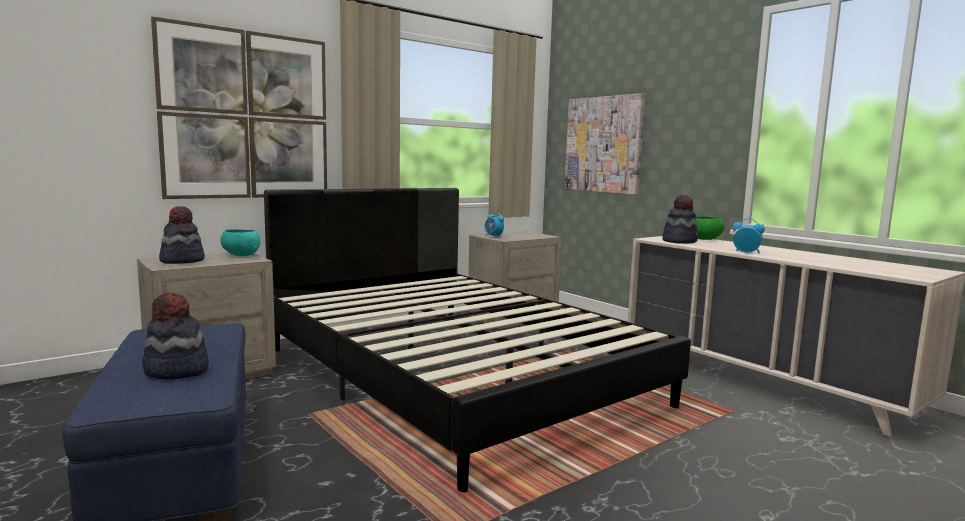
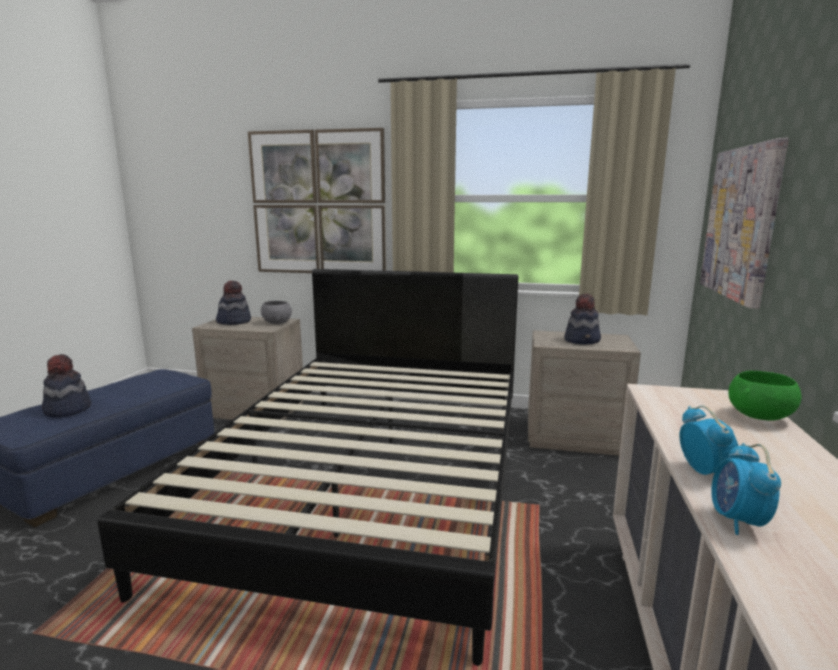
camera: 50 degrees right, 5 degrees up
turquoise bowl [220,229,260,256] -> grey bowl [261,301,292,324]
alarm clock [484,211,504,238] -> alarm clock moved to [711,443,781,535]
hat [662,195,698,243] -> hat moved to [564,294,601,344]

